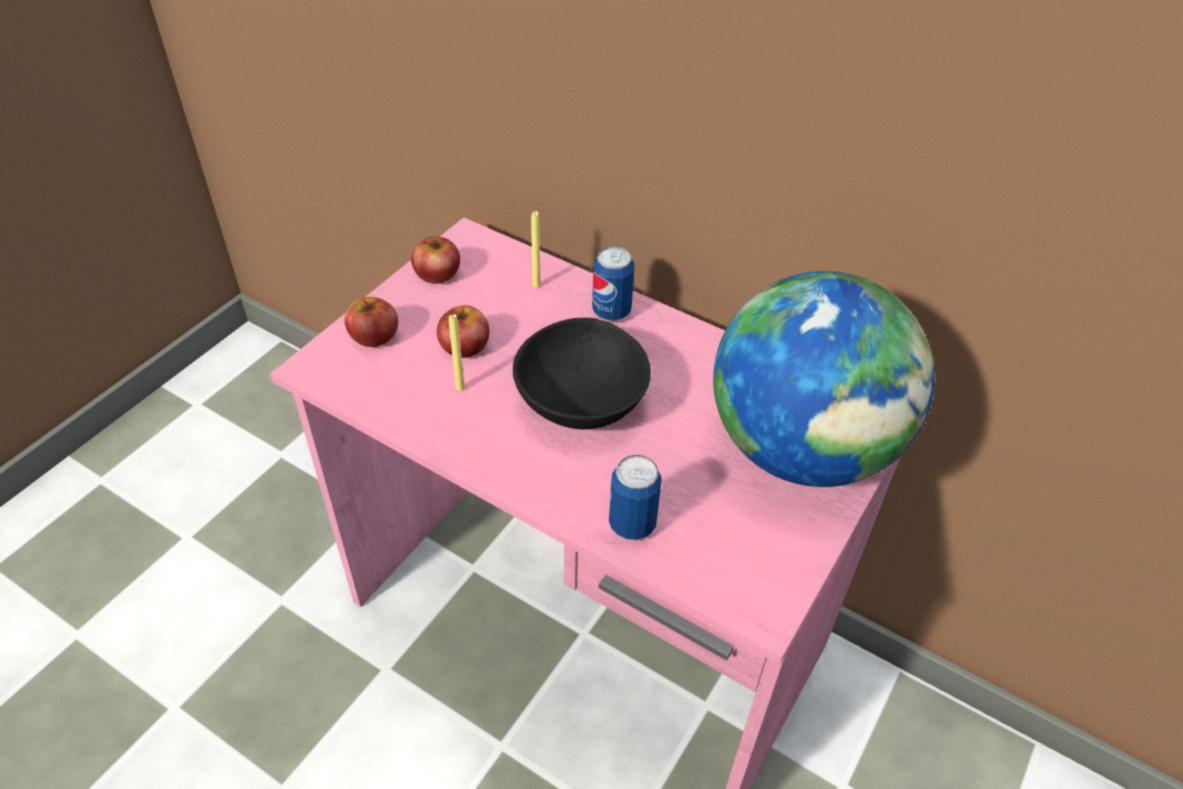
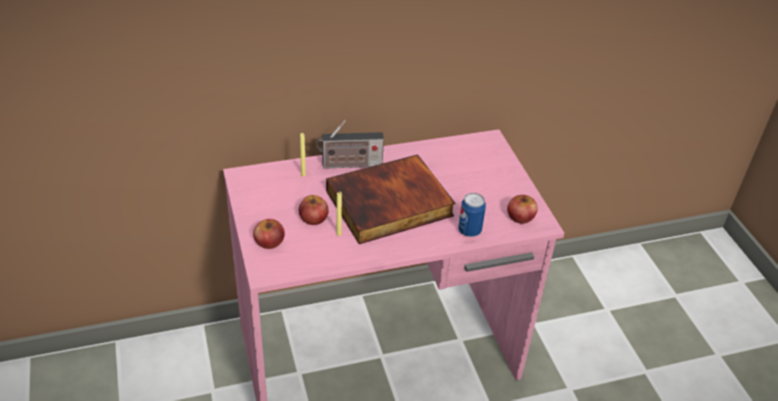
camera: 50 degrees left, 5 degrees down
apple [411,236,460,284] -> apple moved to [507,195,538,224]
black bowl [513,318,651,429] -> book [326,154,455,244]
can [592,246,635,321] -> radio [316,120,384,169]
globe [713,271,934,487] -> none

